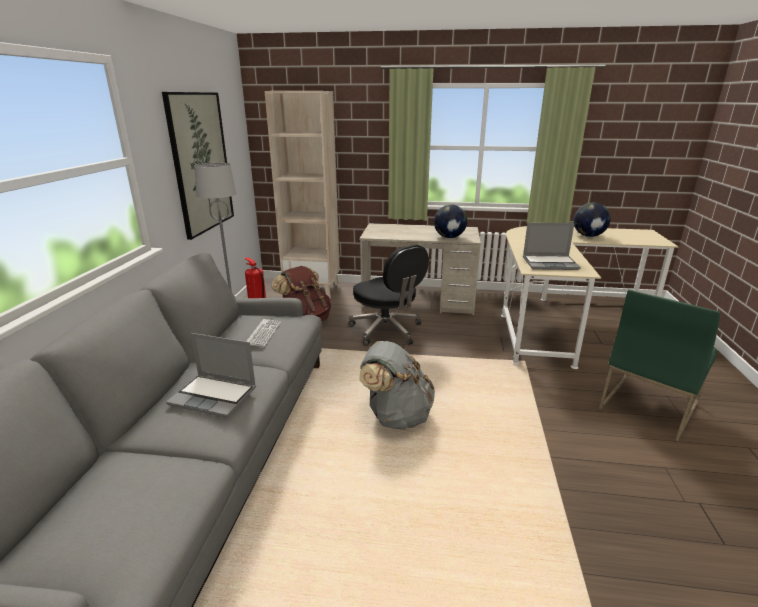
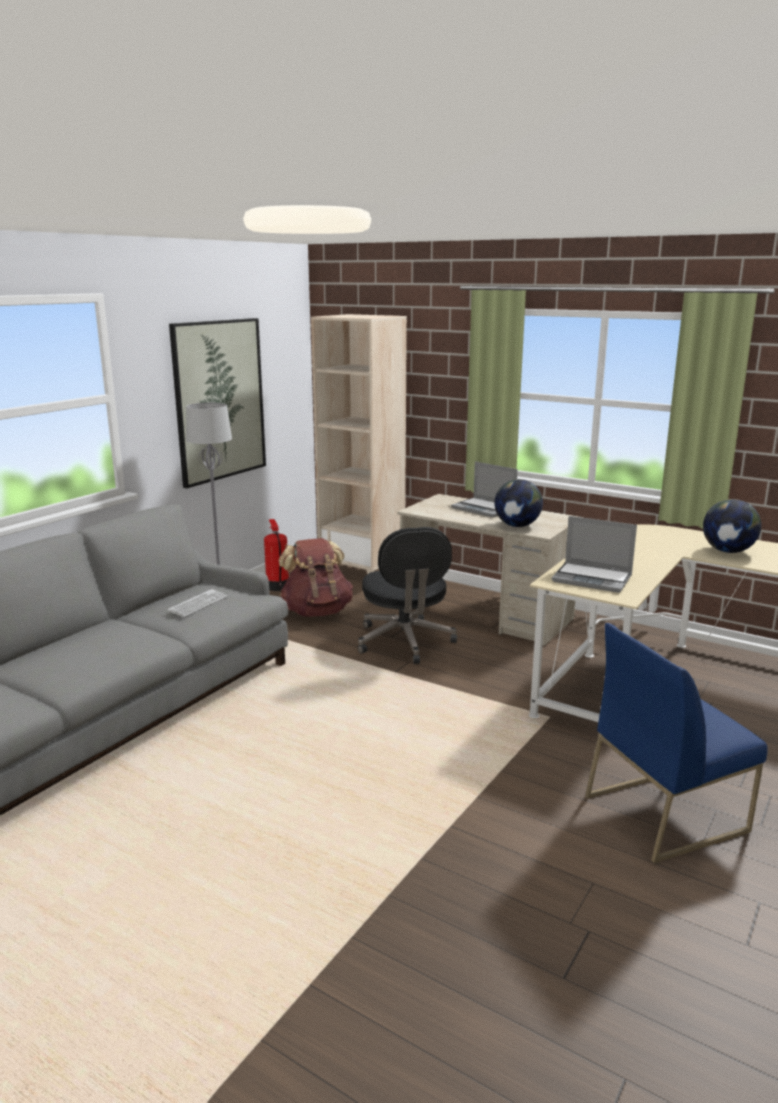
camera: 25 degrees right, 5 degrees down
laptop [166,333,256,418] -> laptop moved to [451,461,518,517]
grey backpack [359,341,435,430] -> none
green chair [599,290,720,441] -> blue chair [585,623,768,863]

